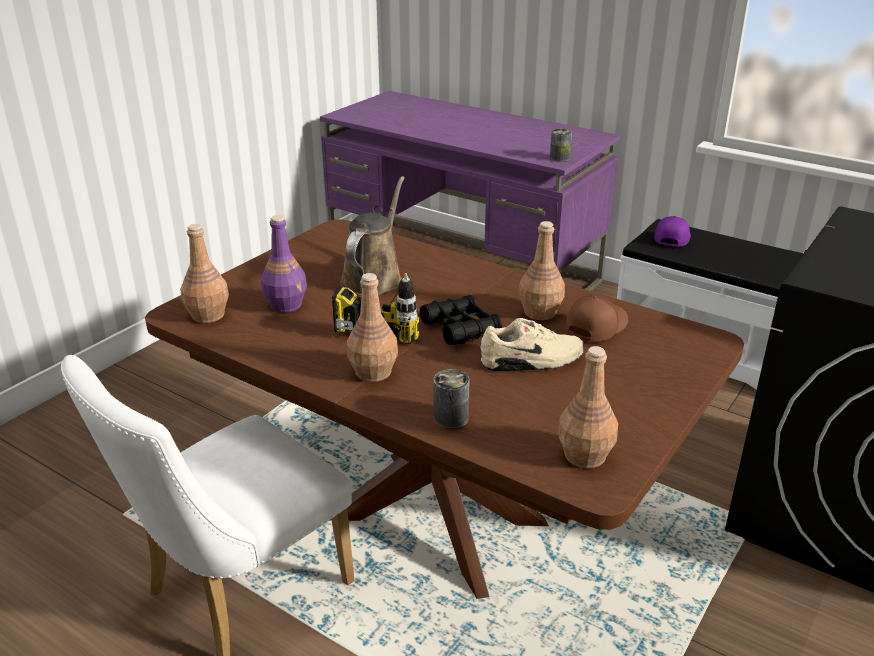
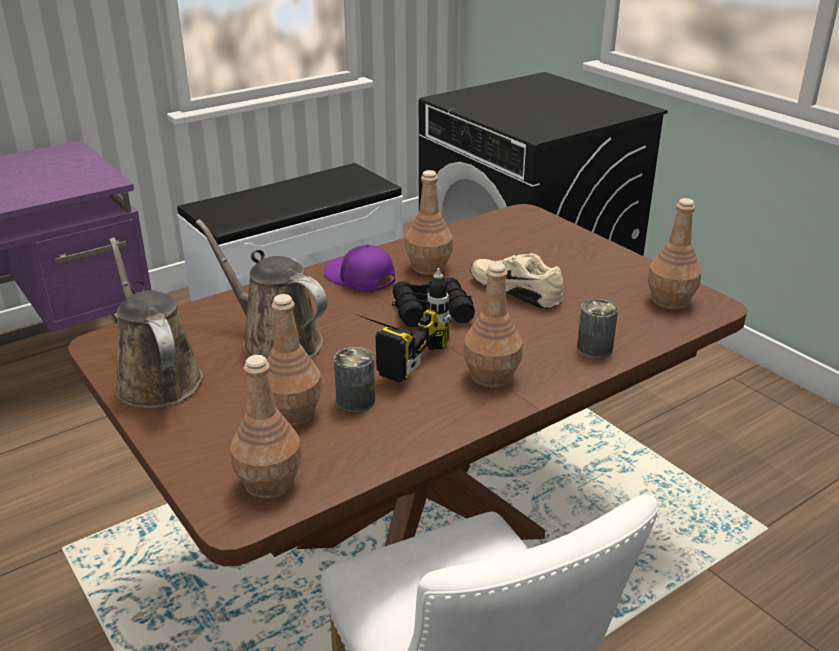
camera: 70 degrees left, 0 degrees up
purple bottle [261,215,307,313] -> brown bottle [267,294,322,426]
beige shoe [481,318,584,372] -> beige shoe turned 60 degrees counterclockwise [470,253,563,309]
can [550,129,572,162] -> can moved to [334,347,375,412]
brown cap [566,295,628,342] -> none
purple cap [654,216,691,247] -> purple cap moved to [324,245,395,292]
none -> brown watering can [109,237,203,408]

